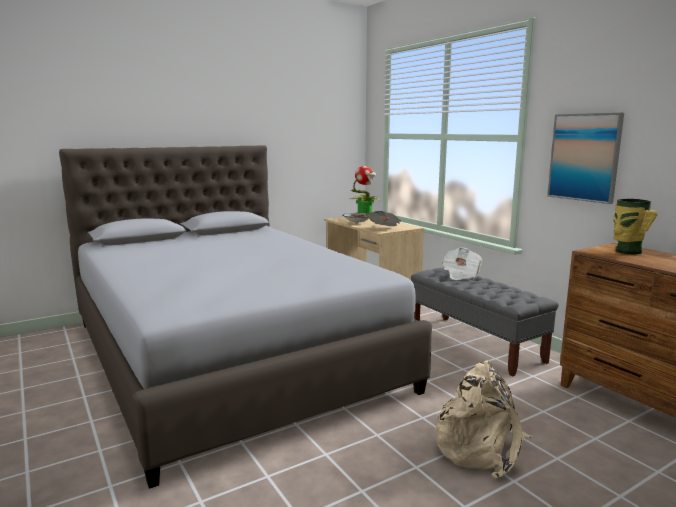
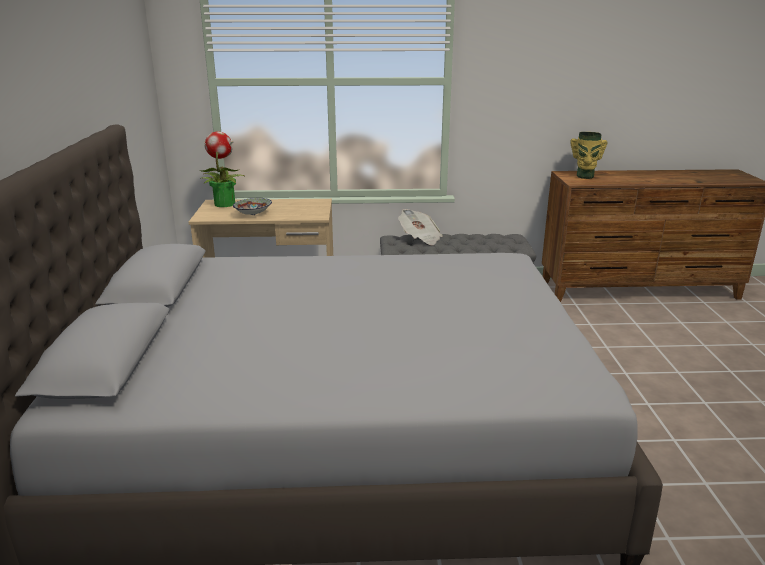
camera: 60 degrees left, 10 degrees up
newspaper [366,211,401,226] -> none
beige backpack [435,361,533,479] -> none
picture [547,113,624,204] -> none

